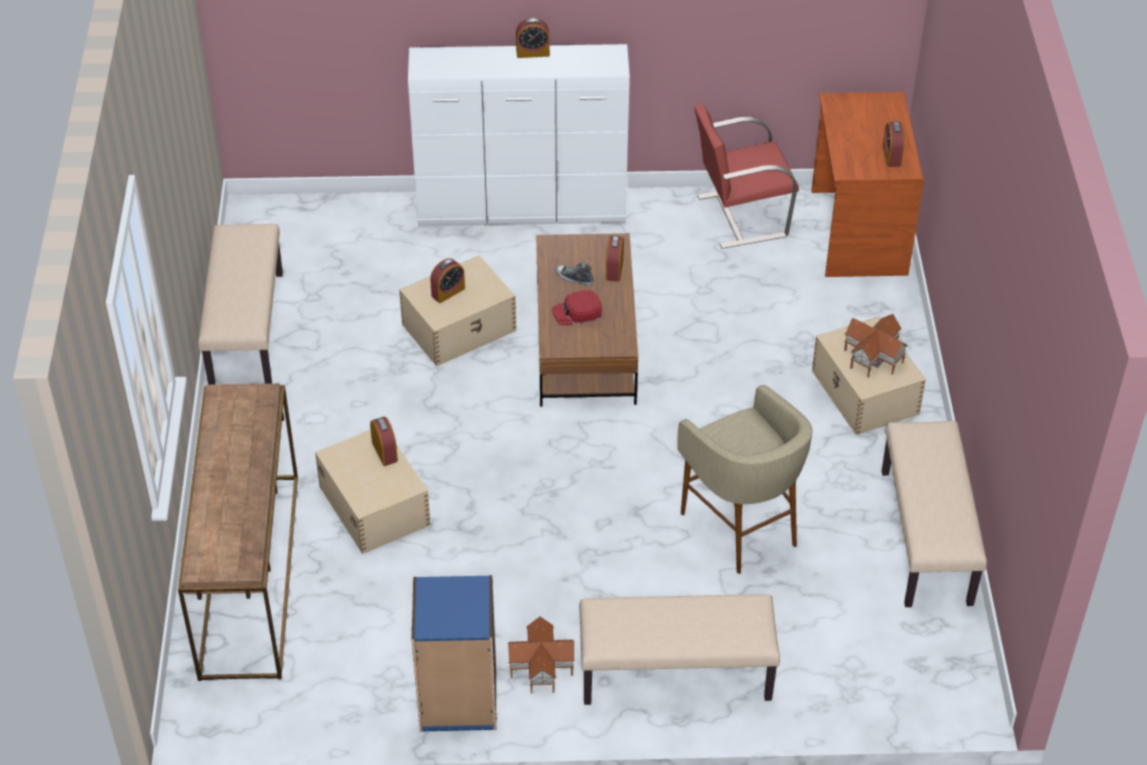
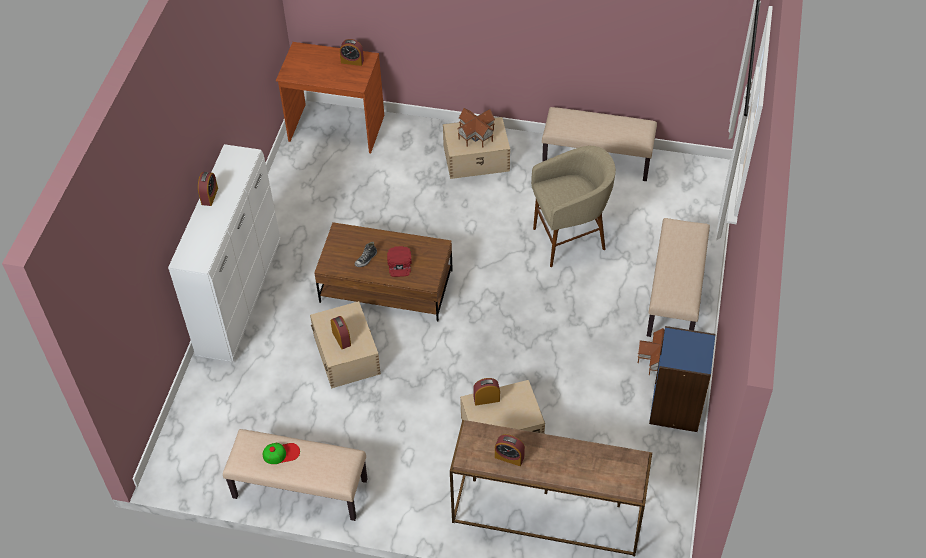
camera: 75 degrees left, 5 degrees up
alarm clock [606,236,624,282] -> alarm clock moved to [495,434,525,466]
red chair [694,104,799,249] -> none
none -> cap [263,443,300,464]

